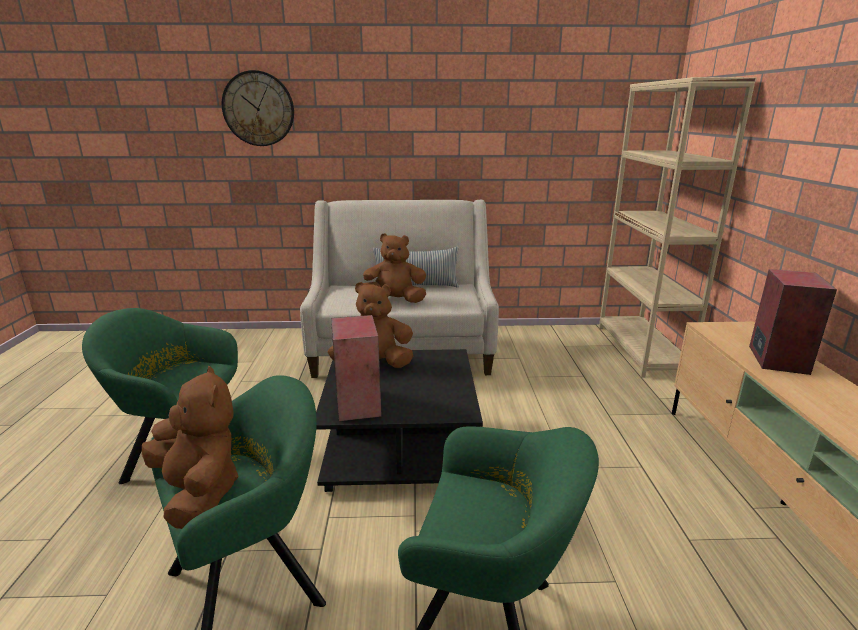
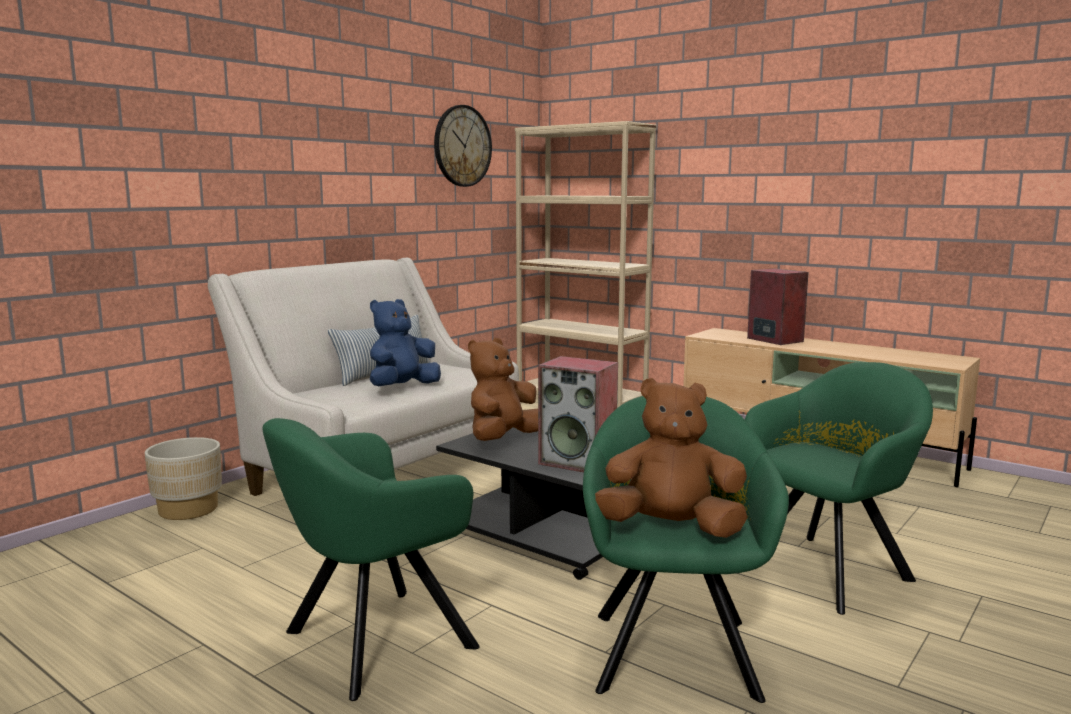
camera: 50 degrees left, 10 degrees down
wall clock [222,70,294,146] -> wall clock moved to [434,105,492,187]
brown plush toy [363,233,426,303] -> blue plush toy [370,299,441,386]
none -> beige planter [145,437,222,520]

